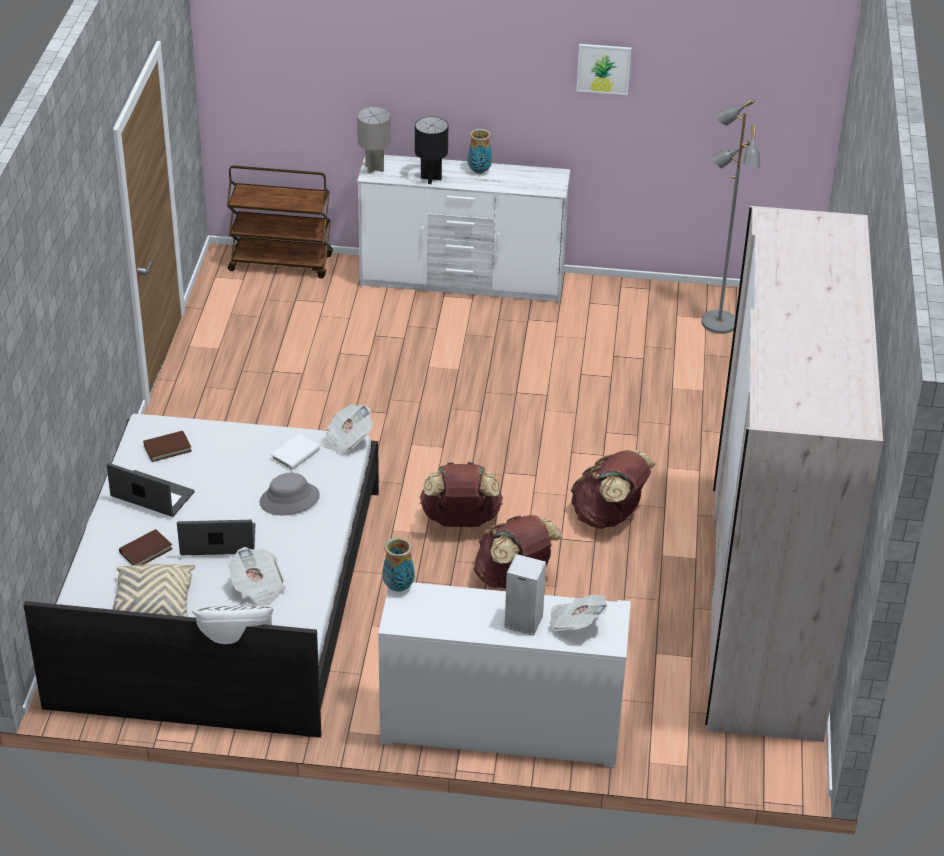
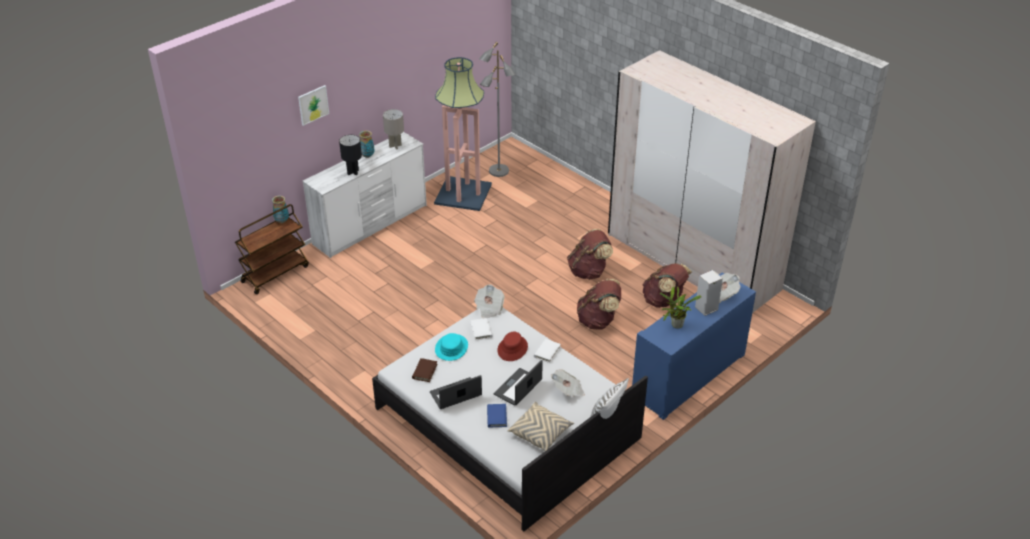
camera: 50 degrees left, 0 degrees up
brown book [119,529,173,565] -> blue book [487,404,507,427]
grey hat [259,473,320,515] -> red hat [497,332,528,361]
grey table lamp [357,107,391,174] -> grey table lamp moved to [383,109,404,149]
white cabinet [378,582,631,768] -> blue cabinet [632,273,756,420]
vase [383,537,415,592] -> vase moved to [272,195,289,223]
brown backpack [420,462,503,527] -> brown backpack moved to [643,263,692,308]
picture [576,44,632,95] -> picture moved to [298,85,329,126]
none -> floor lamp [434,57,492,211]
none -> turquoise hat [435,333,468,361]
none -> white book [534,339,561,363]
none -> potted plant [660,286,702,329]

